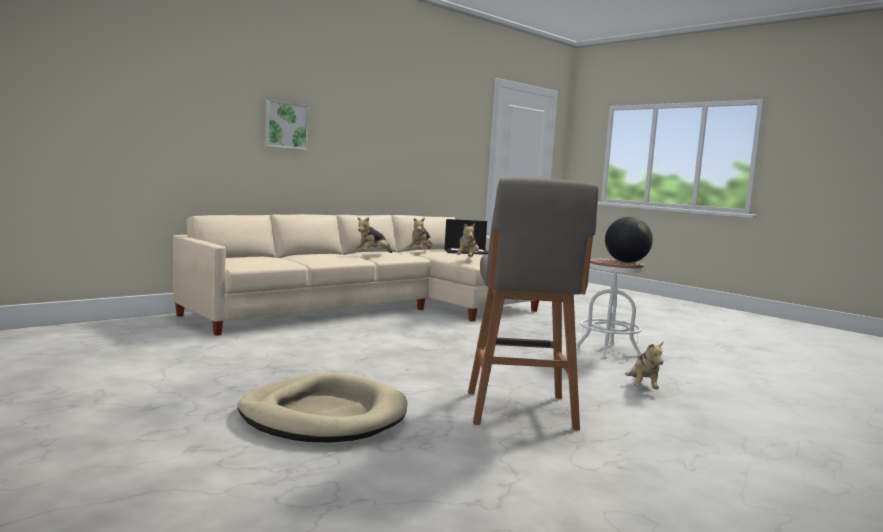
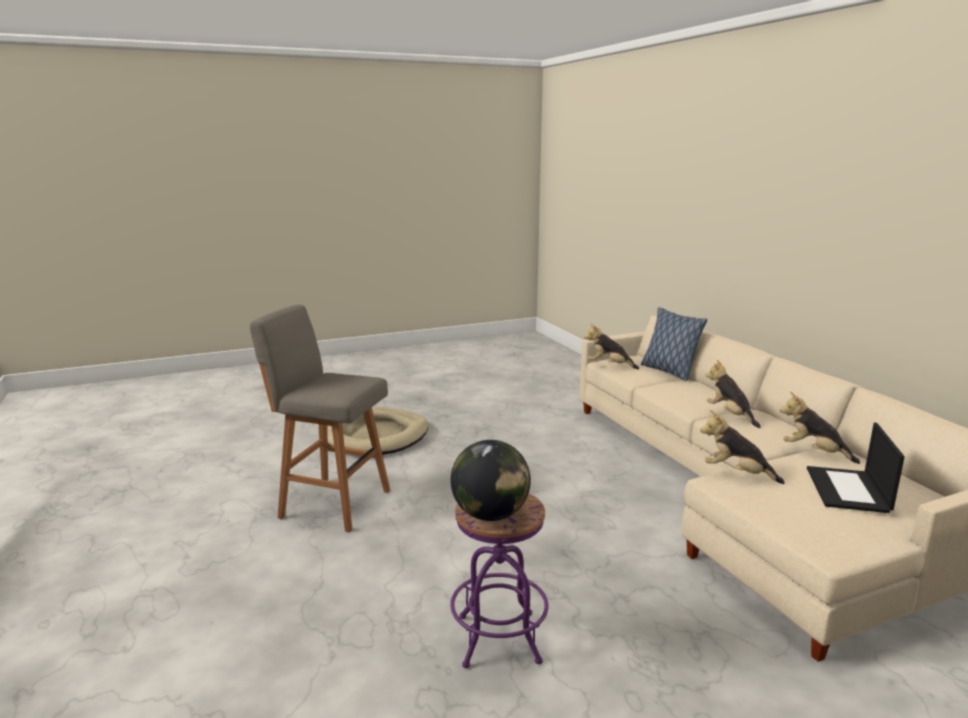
camera: 110 degrees right, 10 degrees up
picture [265,100,309,150] -> none
white stool [576,258,644,359] -> purple stool [450,494,549,668]
plush toy [625,341,664,389] -> plush toy moved to [584,323,639,370]
none -> pillow [641,307,707,381]

